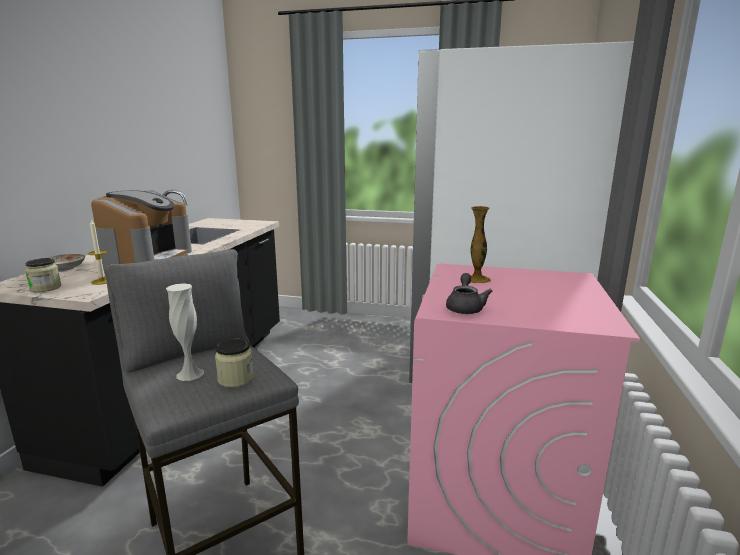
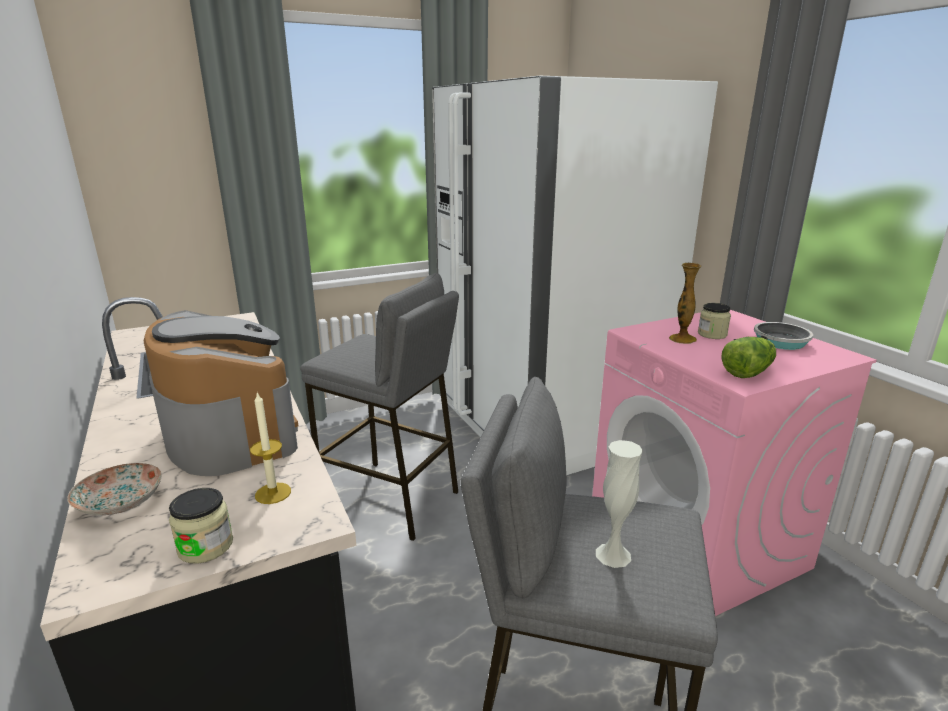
camera: 40 degrees left, 5 degrees up
jar [215,339,254,387] -> jar moved to [698,303,731,339]
grey teapot [446,273,492,314] -> lettuce [721,337,776,378]
none -> grey stool [300,273,459,541]
none -> frying pan [734,322,813,350]

